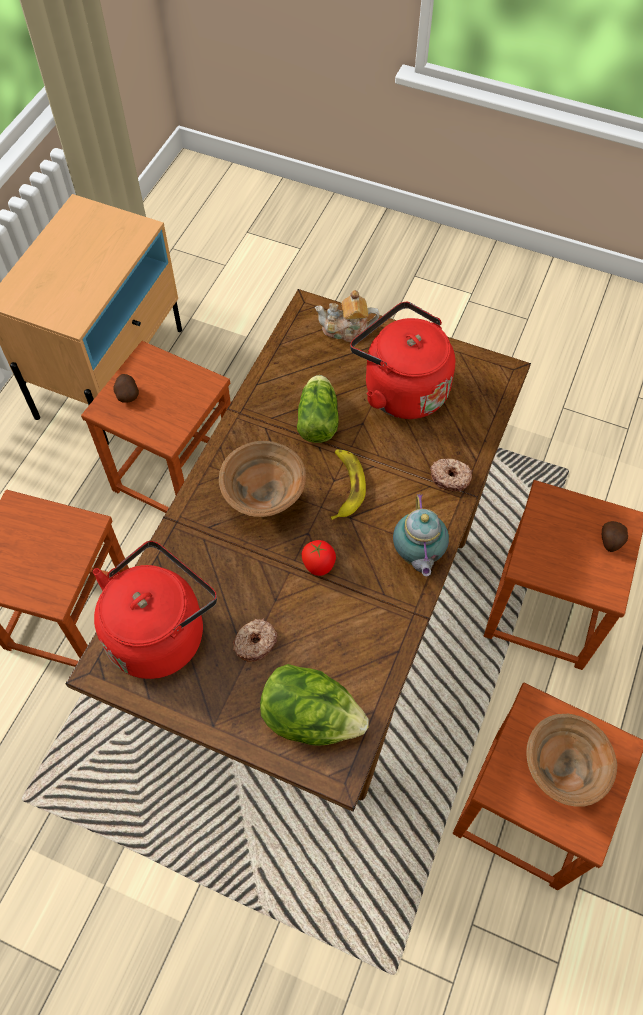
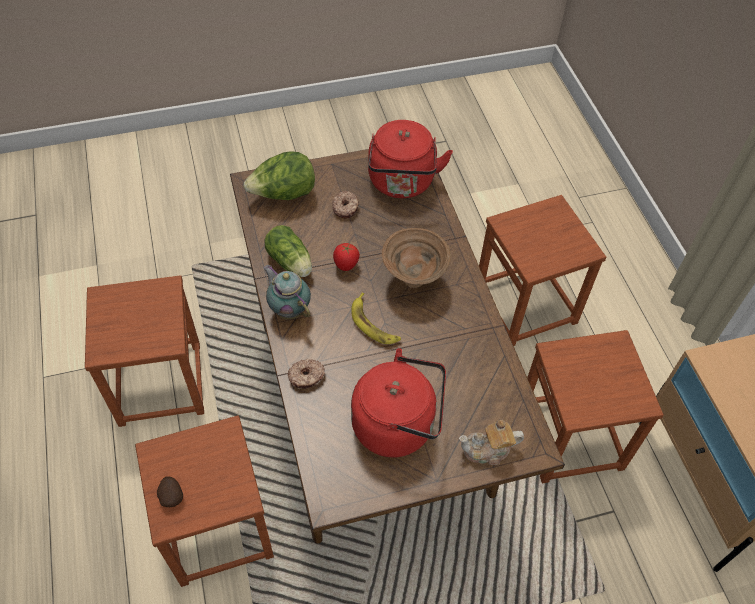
camera: 140 degrees right, 5 degrees down
potato [113,374,139,403] -> none
lettuce [297,375,339,443] -> lettuce moved to [264,225,312,277]
teapot [315,290,379,342] -> teapot turned 150 degrees counterclockwise [459,420,524,465]
brown bowl [526,714,617,806] -> none

